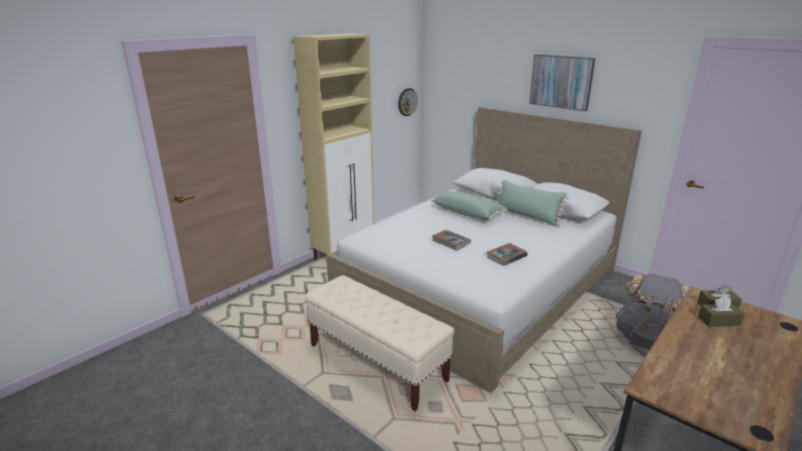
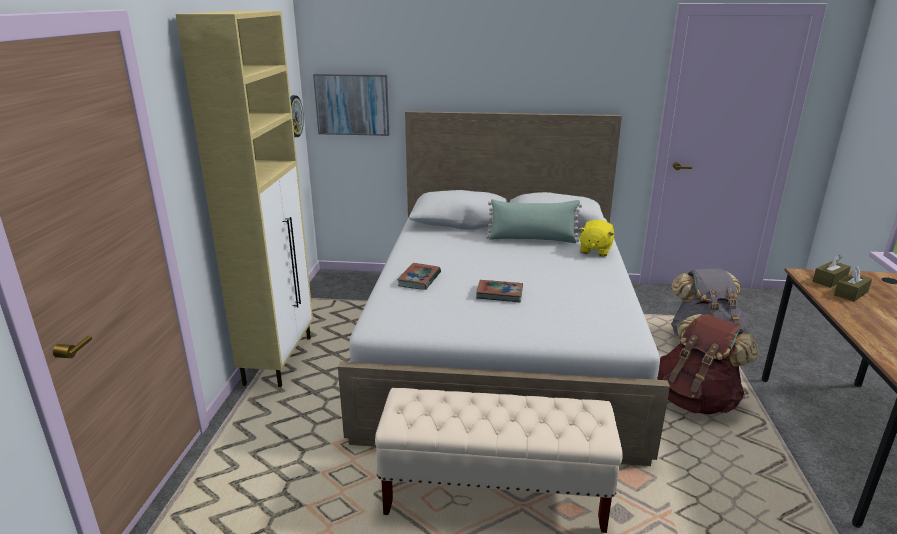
camera: 35 degrees left, 0 degrees up
green pillow [432,191,508,220] -> none
book [487,243,528,266] -> book moved to [397,263,441,290]
picture [529,54,595,111] -> picture moved to [313,74,389,136]
none -> yellow plush toy [578,220,614,257]
none -> brown backpack [657,314,759,414]

